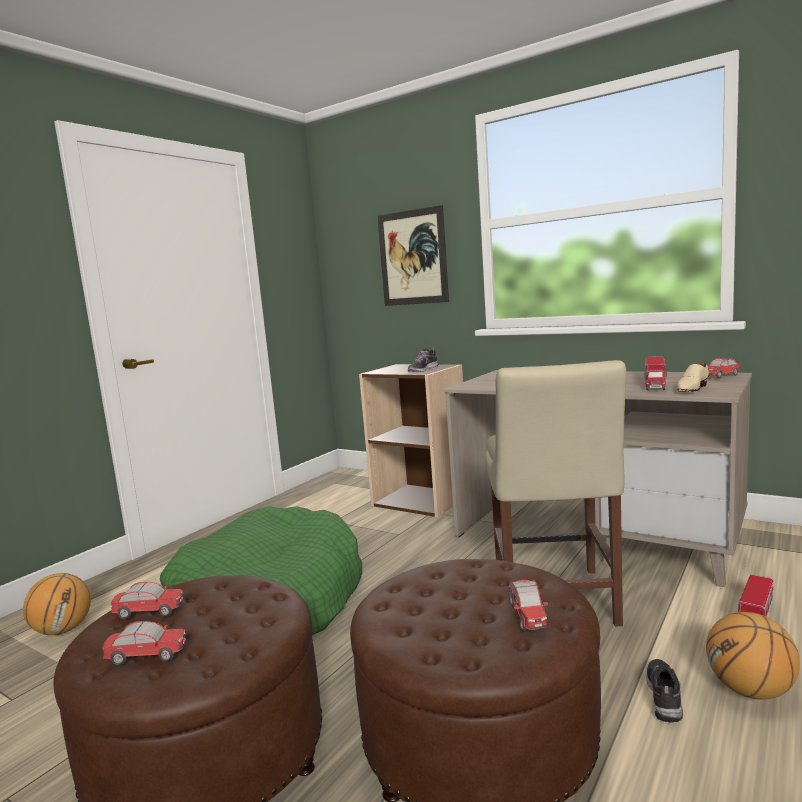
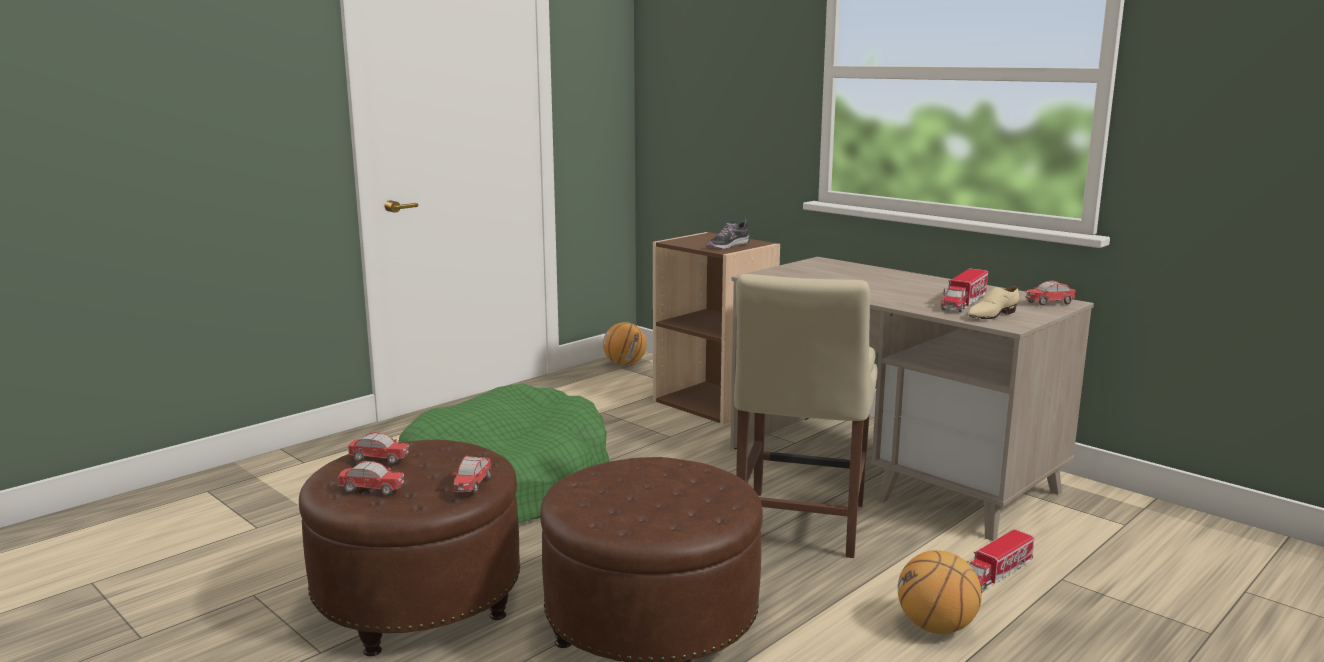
camera: 10 degrees right, 5 degrees up
basketball [23,573,91,635] -> basketball moved to [603,322,647,366]
picture [377,205,449,306] -> none
toy car [509,580,548,632] -> toy car moved to [452,456,491,494]
shoe [646,659,683,723] -> none

